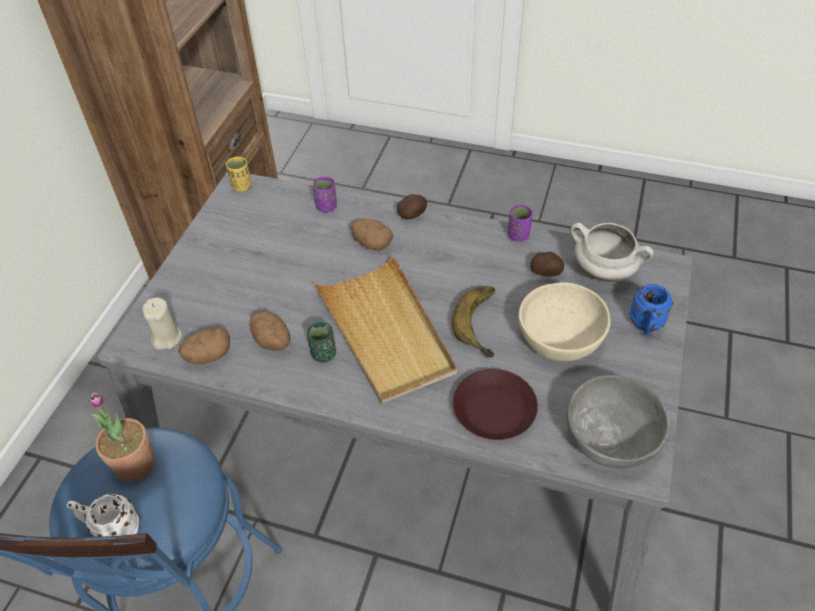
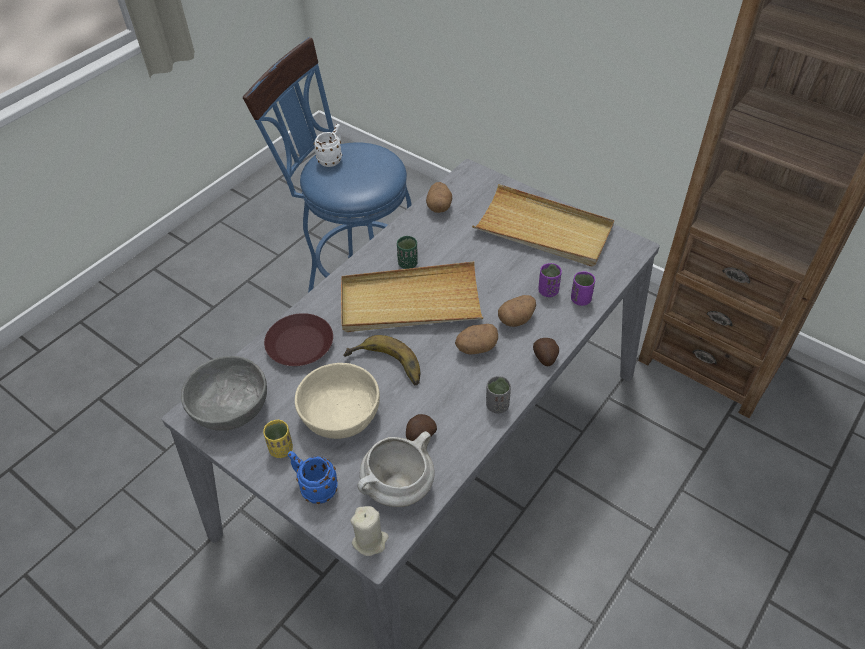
camera: 110 degrees right, 0 degrees up
potted plant [90,393,155,481] -> none
beige candle [142,297,182,350] -> beige candle moved to [350,506,389,556]
yellow cup [226,157,252,191] -> yellow cup moved to [263,420,293,458]
potato [250,311,291,351] -> potato moved to [455,324,498,355]
purple cup [508,205,533,242] -> purple cup moved to [538,263,562,297]
none -> beige tray [472,184,614,266]
none -> grey cup [486,376,511,413]

